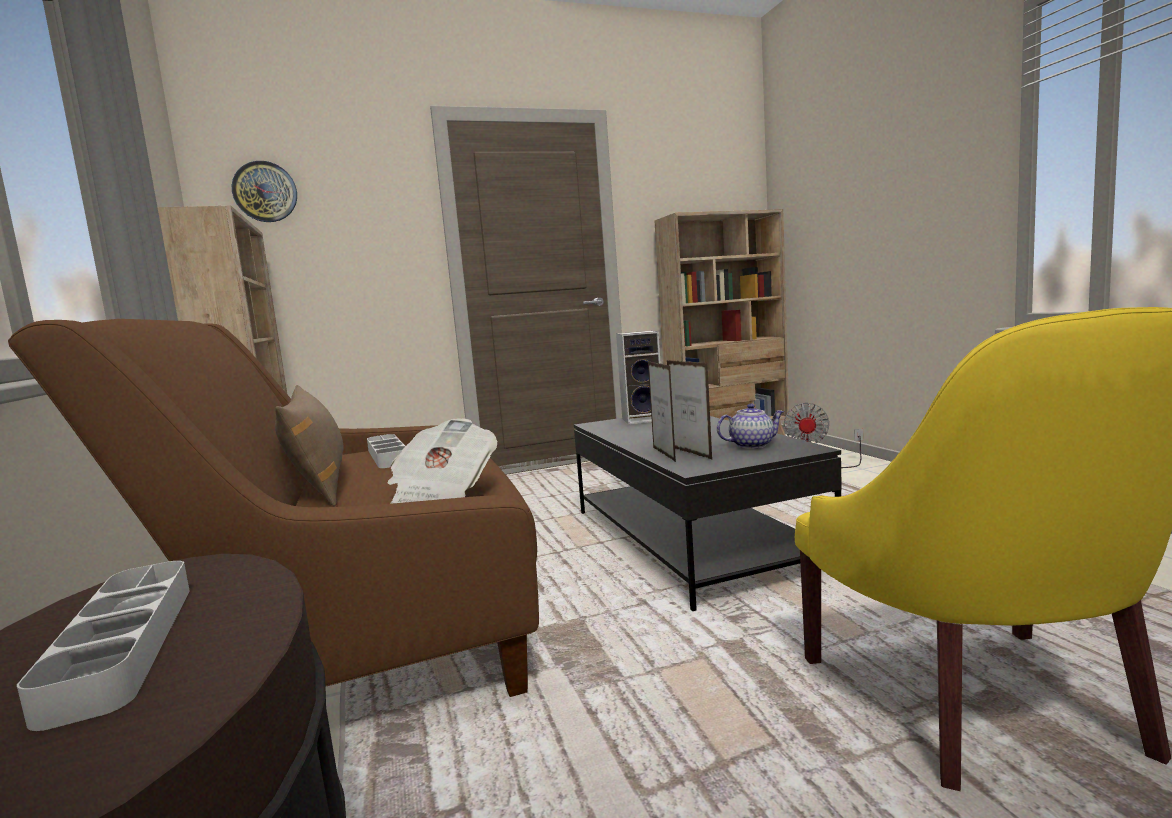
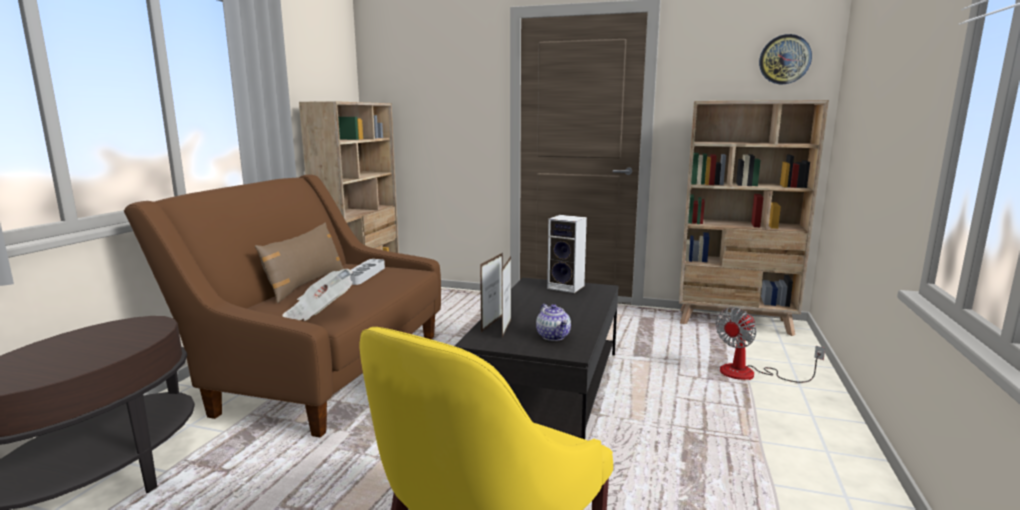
camera: 35 degrees right, 5 degrees up
grey tray [17,561,190,731] -> none
wall clock [232,161,297,222] -> wall clock moved to [759,34,812,84]
teapot [717,404,785,449] -> teapot turned 45 degrees clockwise [536,304,571,341]

